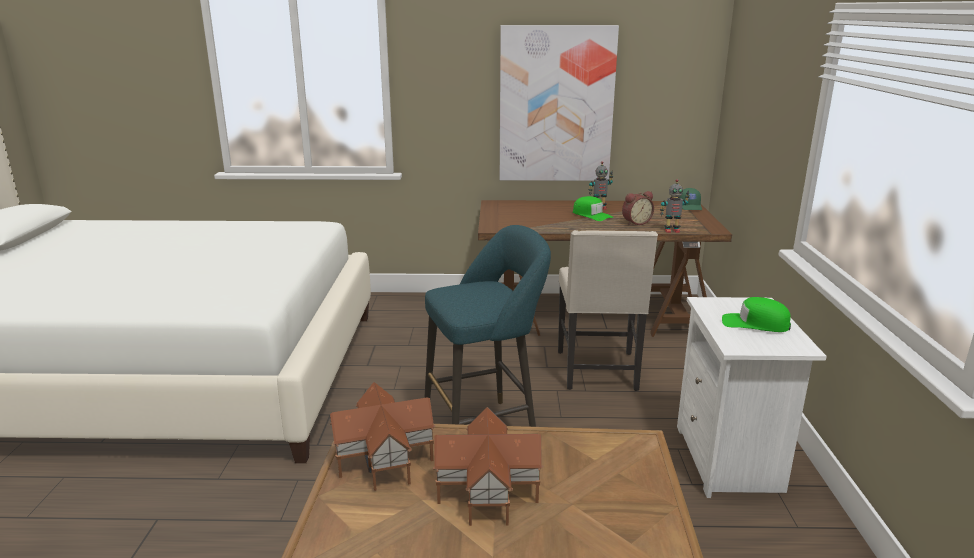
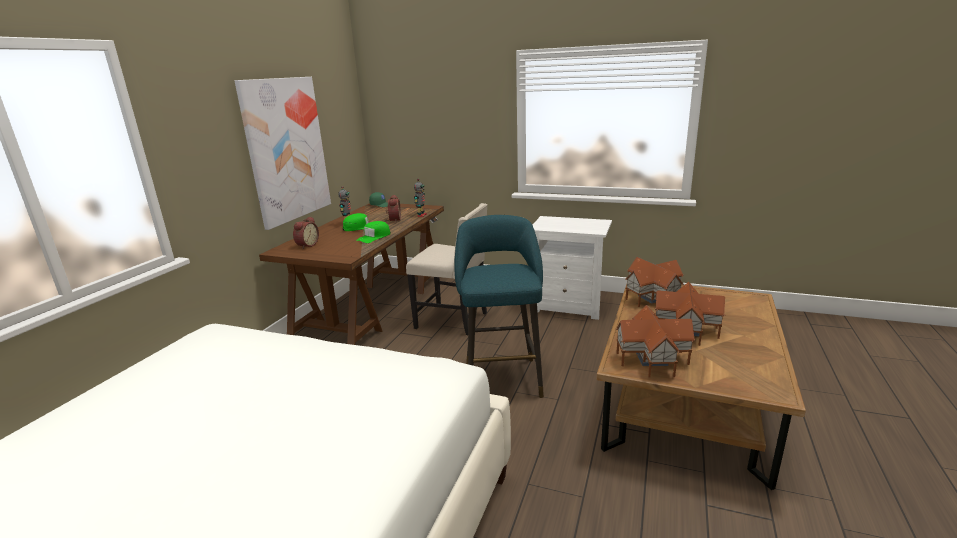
camera: 70 degrees left, 0 degrees up
green cap [722,297,791,332] -> green cap moved to [356,221,391,243]
none -> alarm clock [293,217,319,249]
none -> toy house [625,257,684,307]

